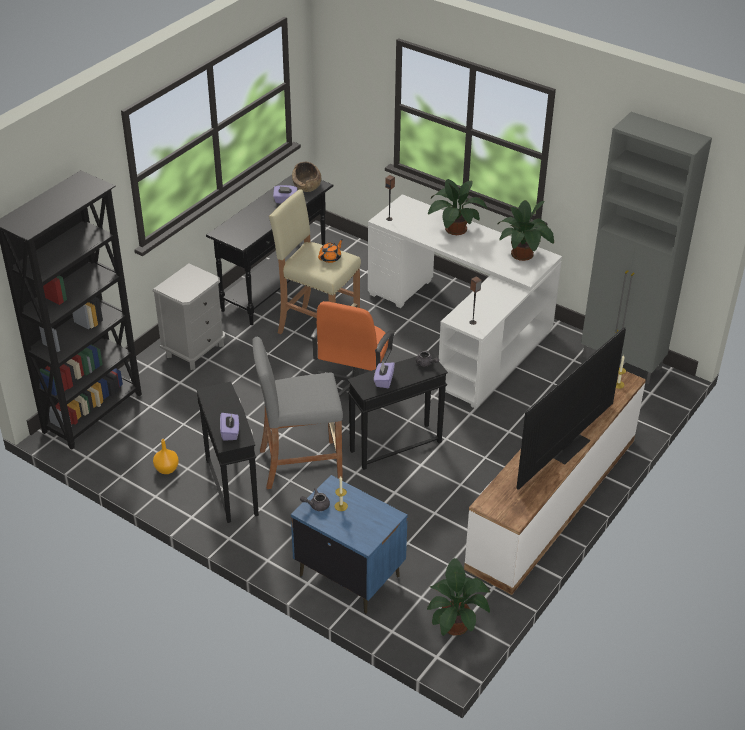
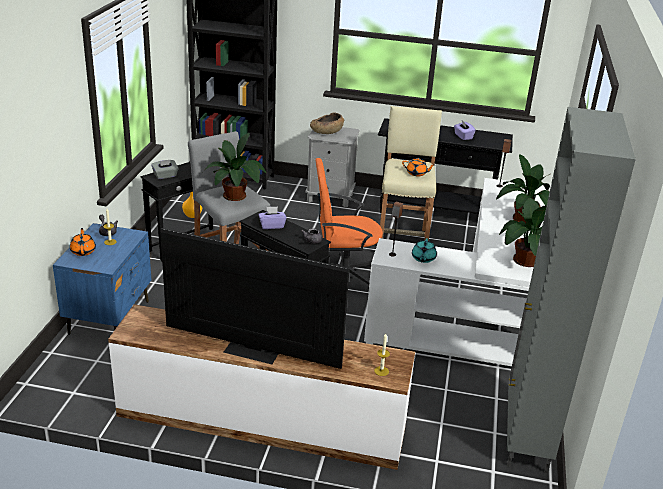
camera: 65 degrees right, 10 degrees down
purple tissue box [220,413,239,441] -> grey tissue box [151,160,179,179]
brown bowl [292,162,321,192] -> brown bowl moved to [310,113,344,134]
potted plant [427,558,490,636] -> potted plant moved to [203,133,267,201]
none -> orange teapot [70,228,96,256]
none -> turquoise teapot [412,238,437,263]

